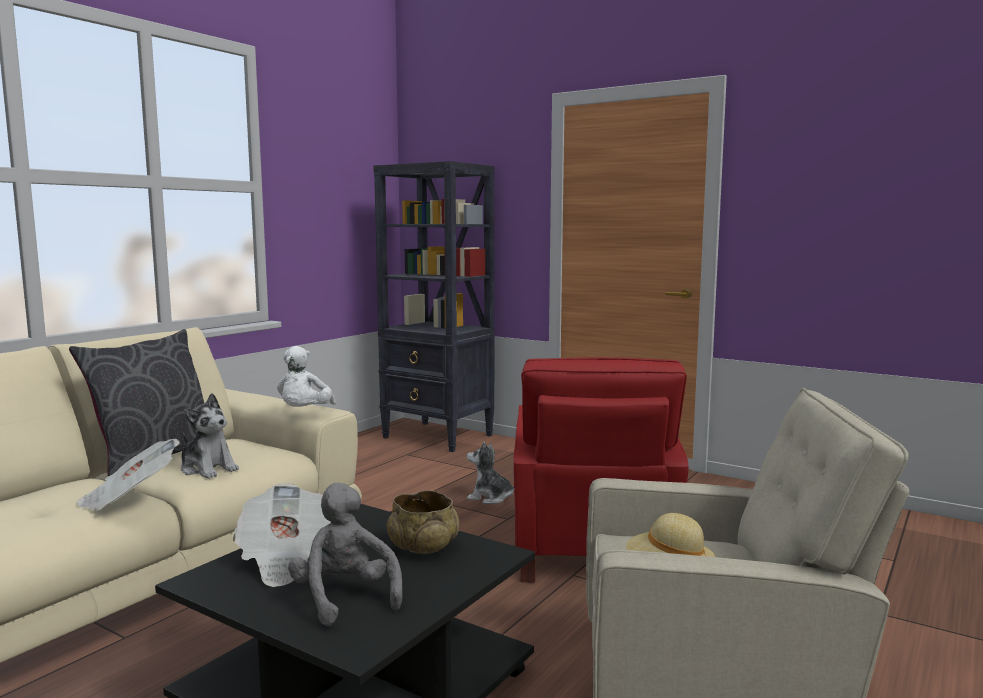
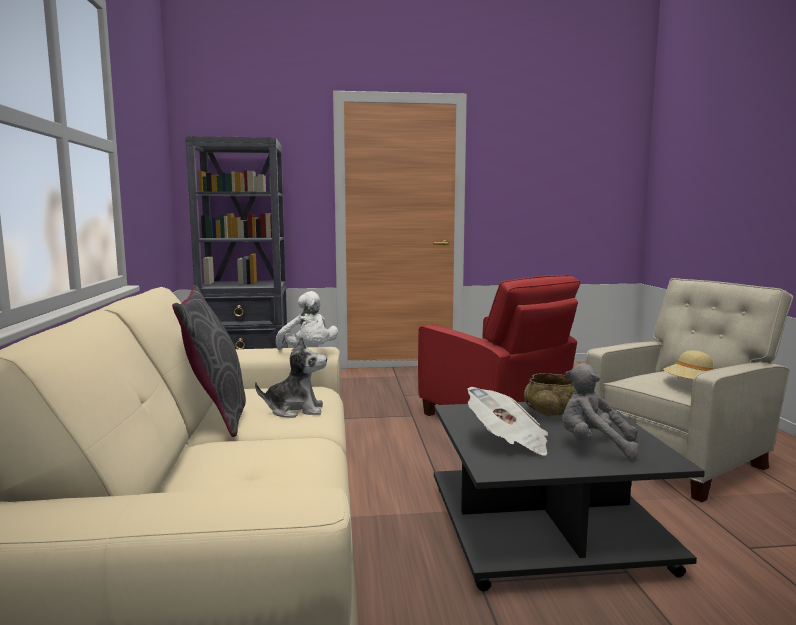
camera: 40 degrees left, 0 degrees up
newspaper [76,439,180,511] -> none
plush toy [467,442,514,504] -> none

